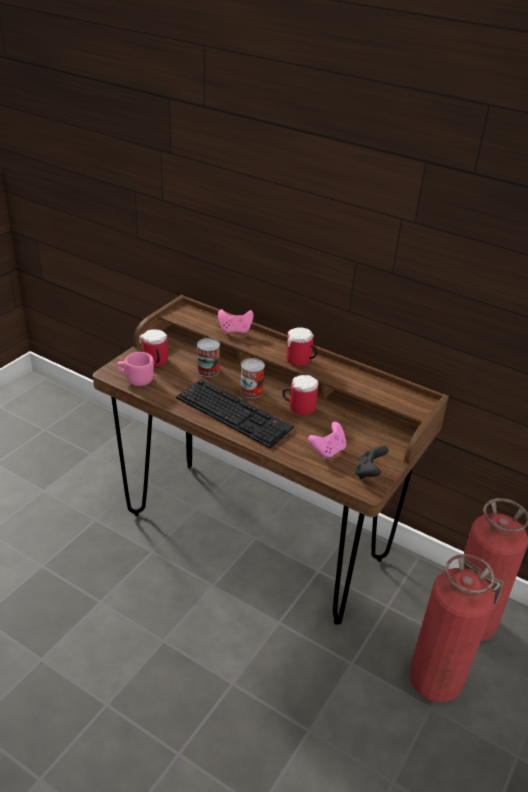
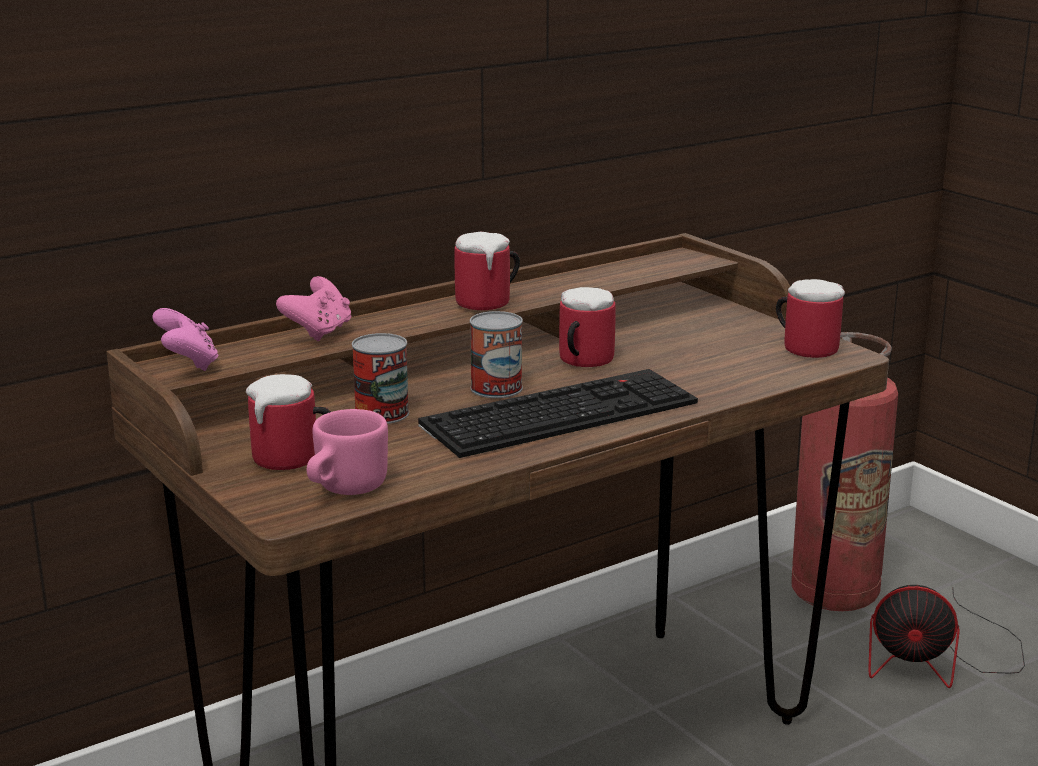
camera: 65 degrees left, 15 degrees down
pink game controller [308,422,346,459] -> pink game controller moved to [152,308,218,371]
black game controller [355,446,388,479] -> mug [776,279,845,358]
fire extinguisher [409,554,495,702] -> fan [869,585,1025,688]

